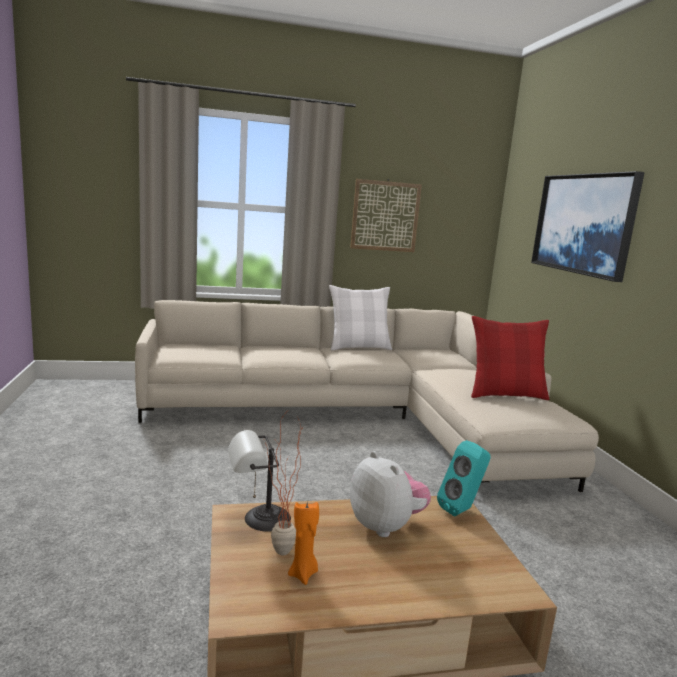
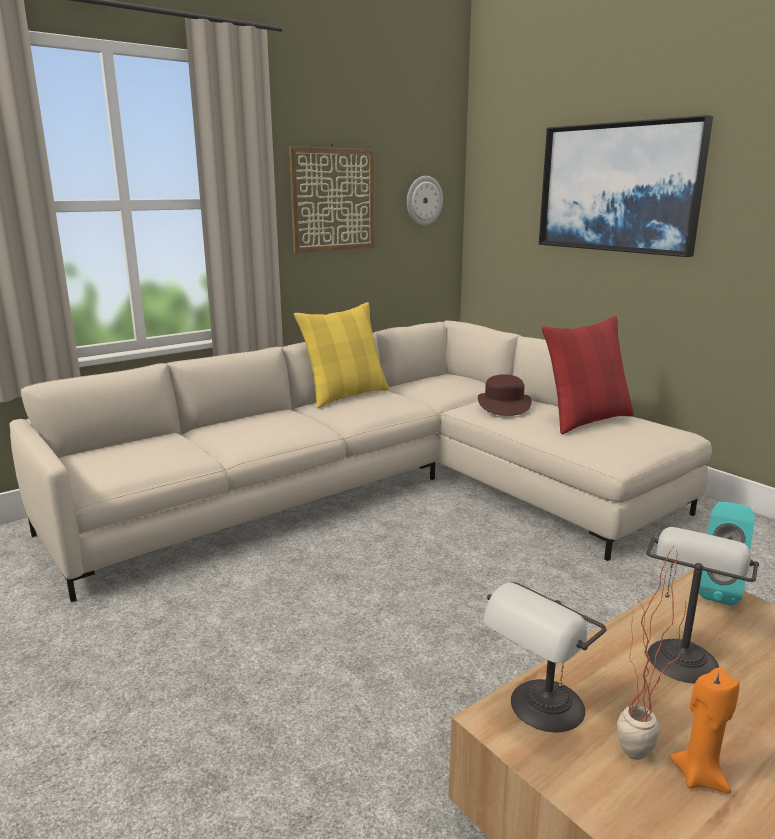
camera: 25 degrees left, 5 degrees up
white pillow [329,285,392,350] -> yellow pillow [294,302,389,408]
plush toy [350,451,431,537] -> table lamp [646,527,759,684]
none -> wall clock [407,176,443,225]
none -> brown hat [478,374,532,416]

